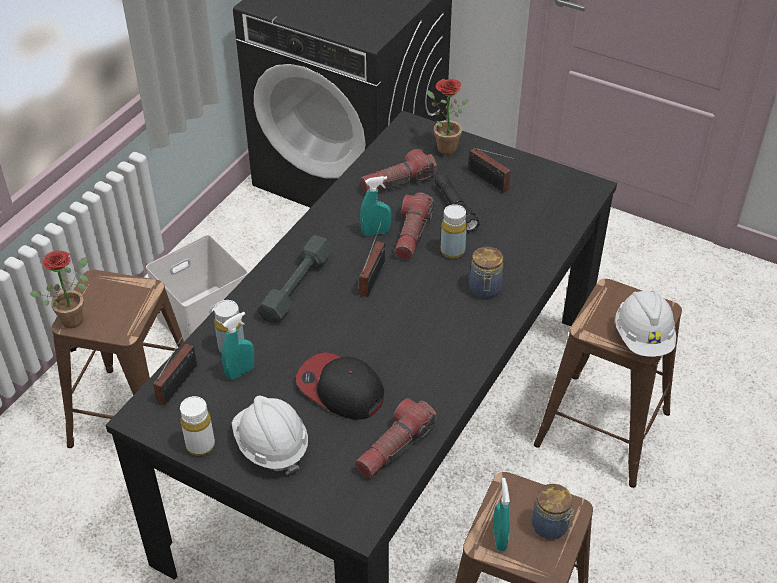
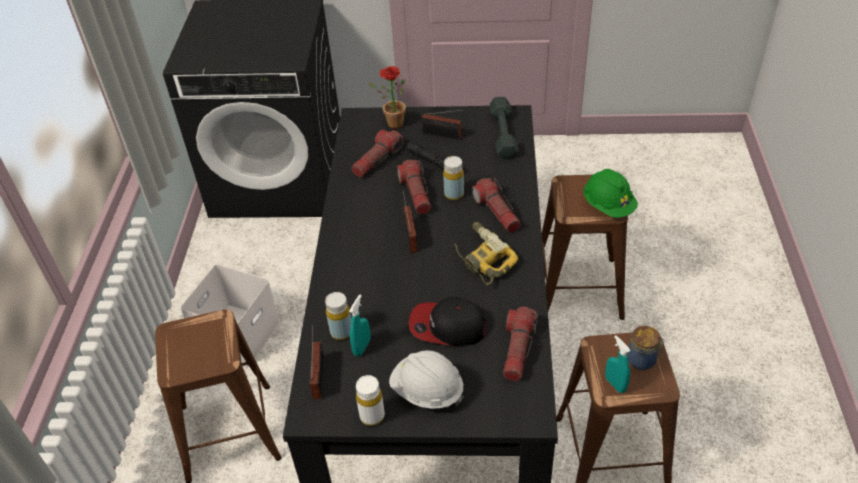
camera: 25 degrees left, 0 degrees up
potted plant [30,250,88,328] -> none
grey dumbbell [257,235,333,323] -> grey dumbbell moved to [489,97,519,159]
turquoise spray bottle [360,176,391,236] -> none
jar [469,247,503,298] -> flashlight [472,178,521,233]
white hard hat [615,291,676,357] -> green hard hat [583,169,638,218]
none -> power drill [455,222,518,286]

